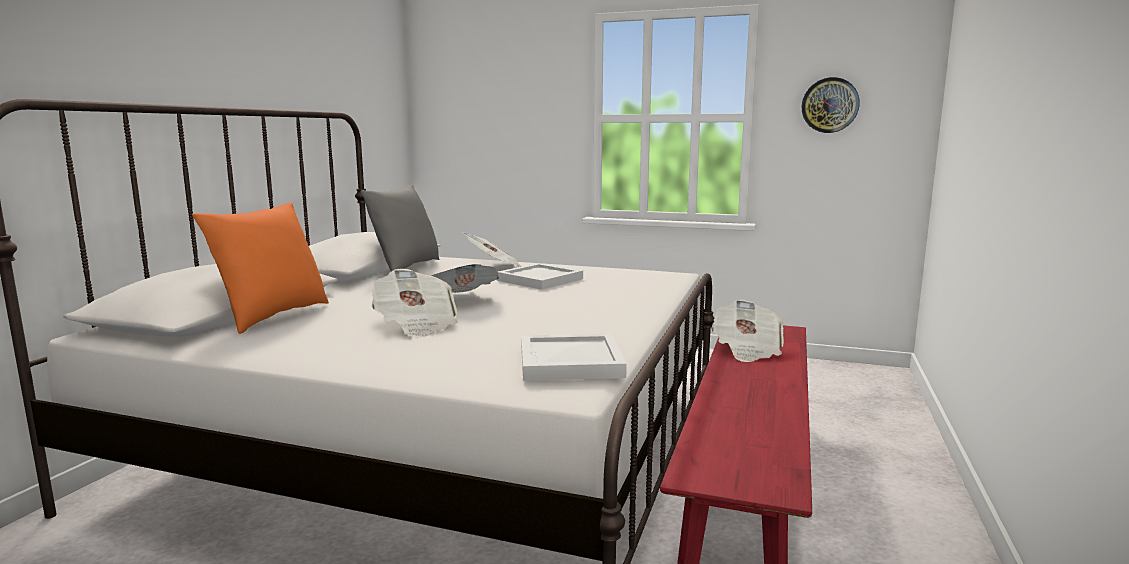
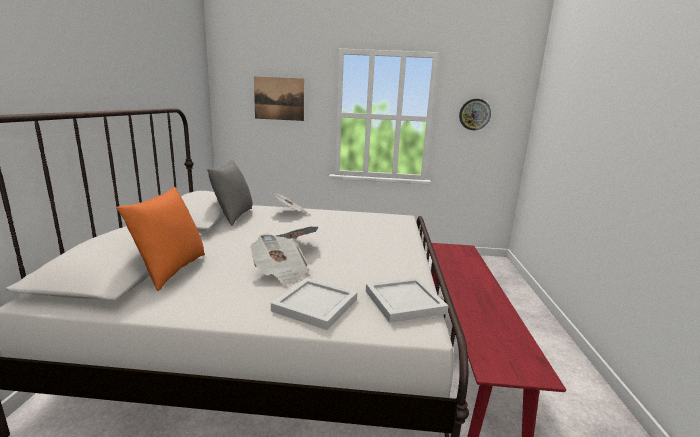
camera: 15 degrees left, 5 degrees up
white tray [497,263,583,290] -> white tray moved to [271,278,357,330]
newspaper [711,300,784,362] -> none
none -> picture [254,77,304,121]

